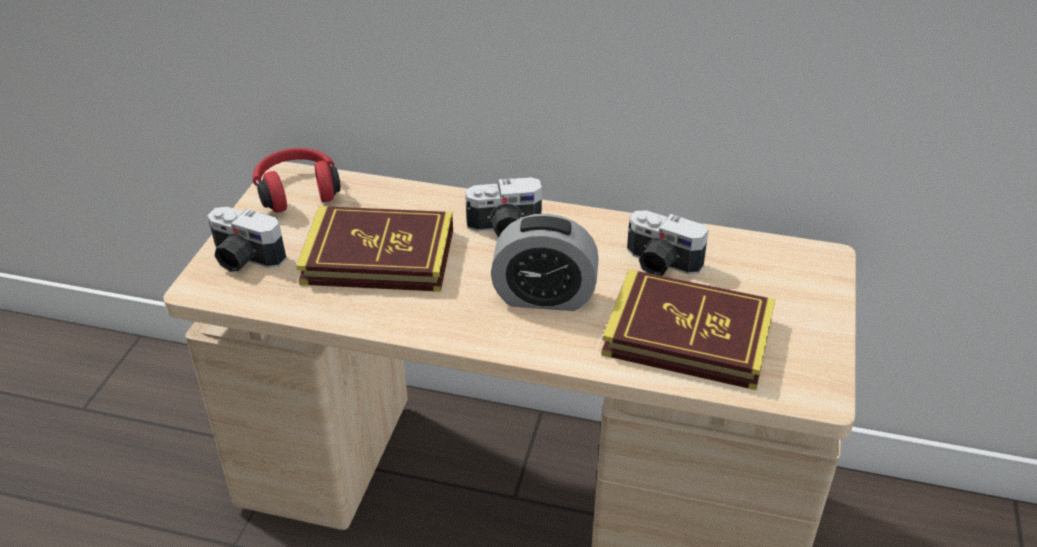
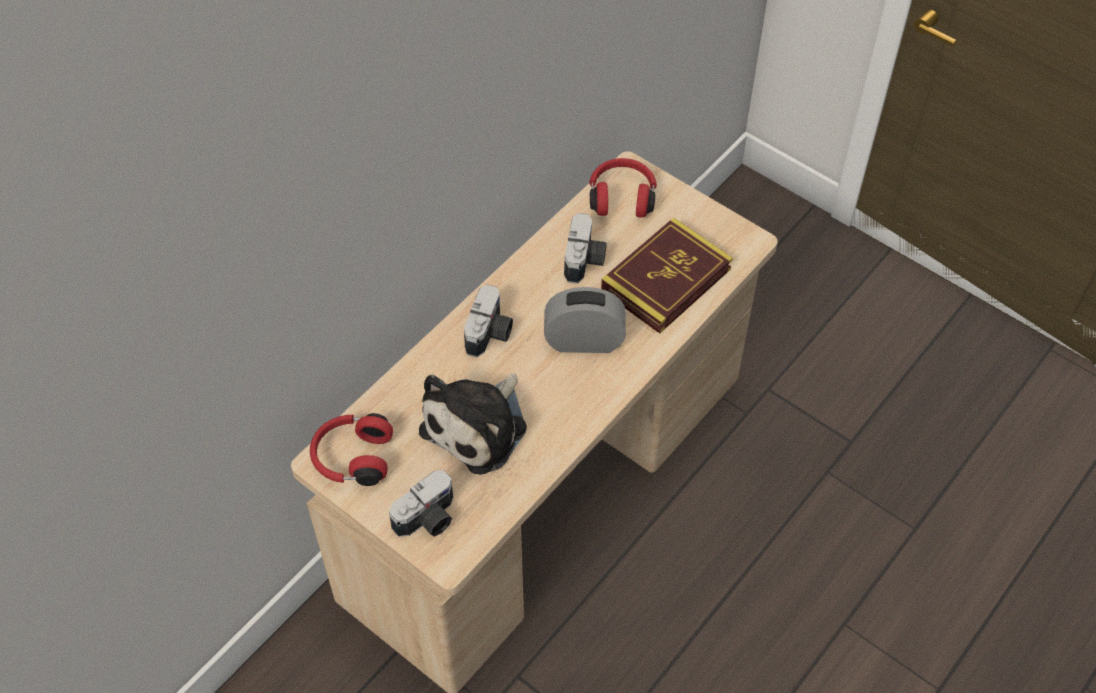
camera: 65 degrees left, 15 degrees up
book [296,206,453,292] -> plush toy [419,373,527,475]
alarm clock [491,214,598,311] -> alarm clock turned 120 degrees counterclockwise [544,287,626,353]
camera [627,210,709,276] -> camera turned 45 degrees counterclockwise [564,213,607,284]
none -> red headphones [589,158,657,218]

